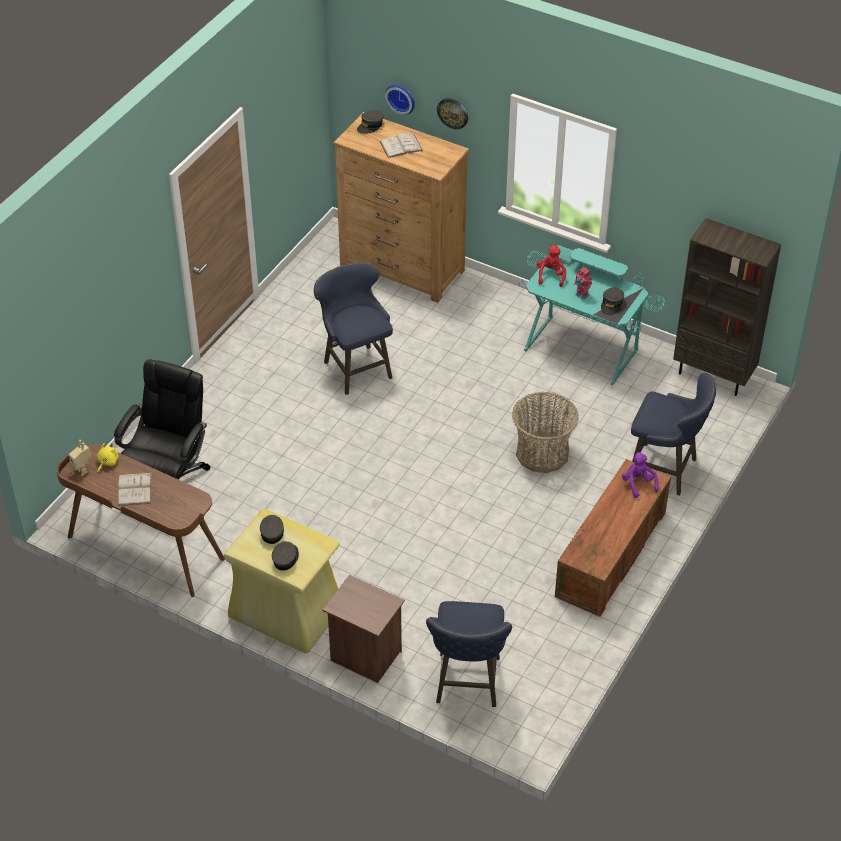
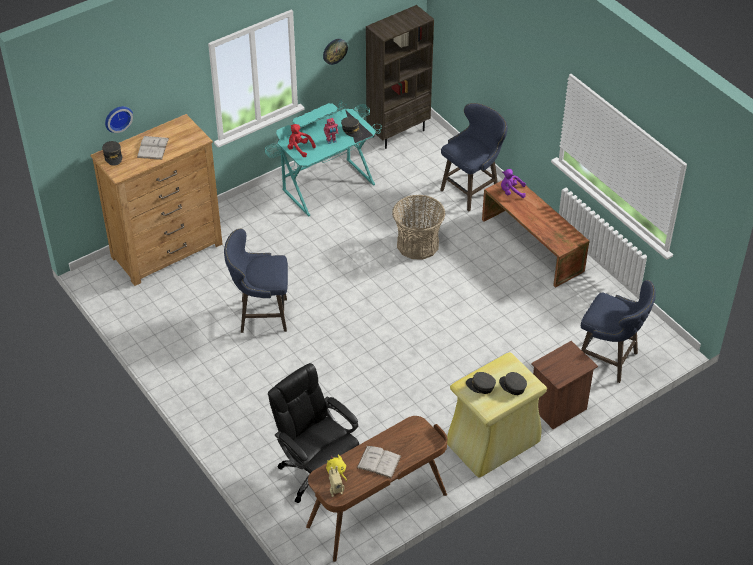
camera: 65 degrees left, 0 degrees up
wall clock [437,98,468,129] -> wall clock moved to [323,39,348,65]

